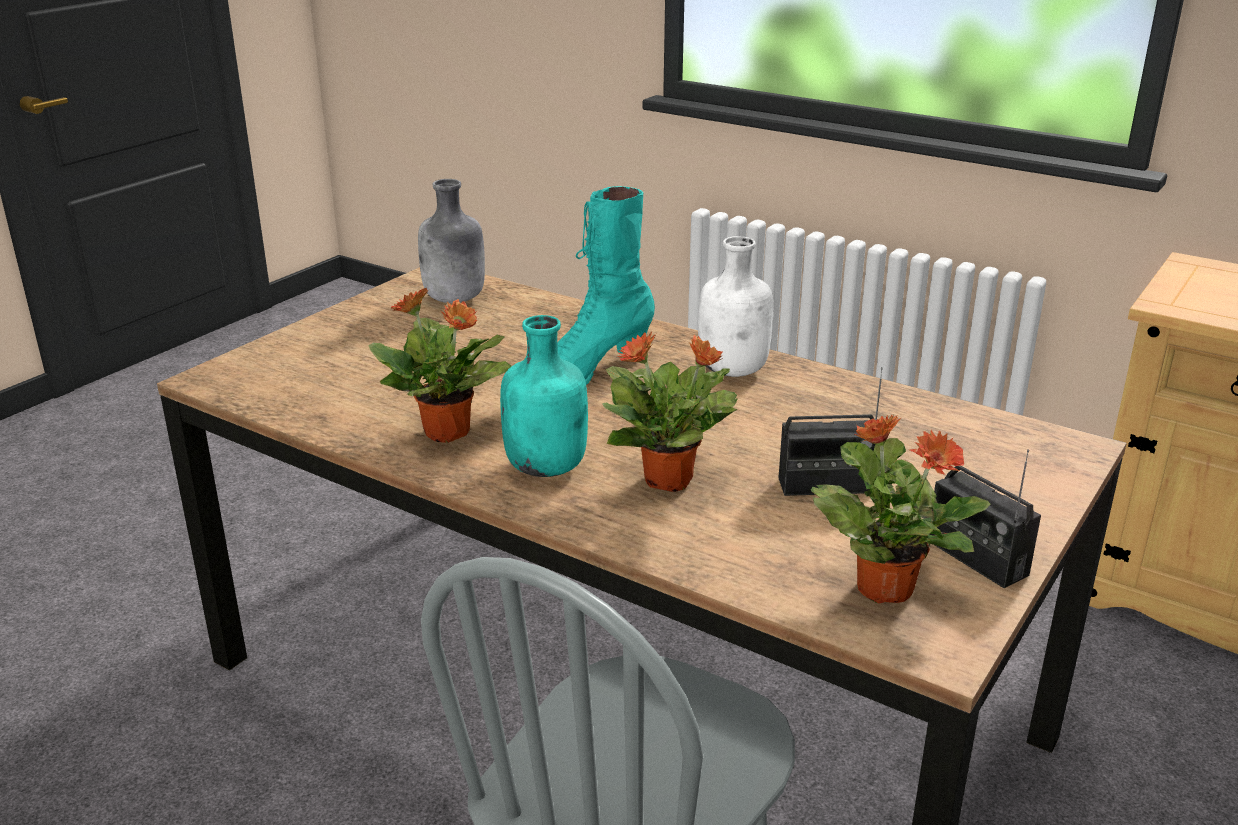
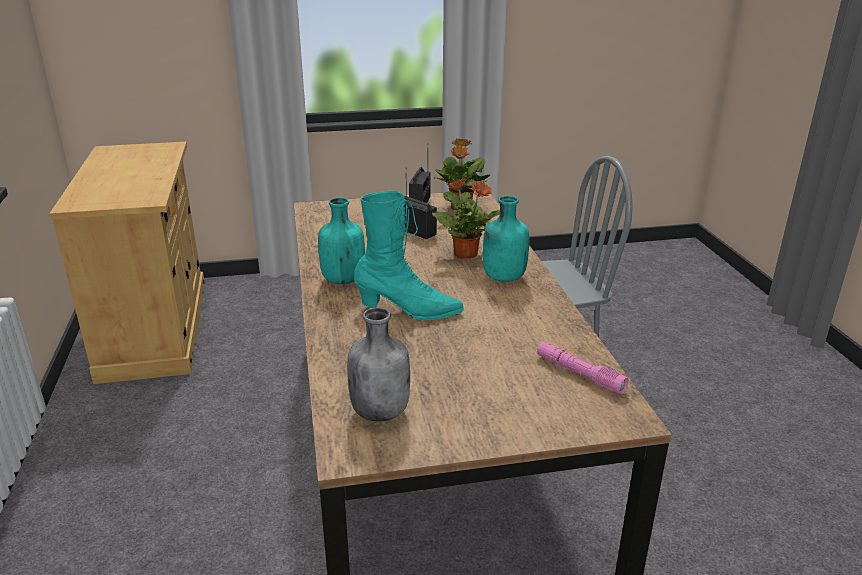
camera: 135 degrees left, 0 degrees up
potted plant [369,288,511,443] -> none
white bottle [698,236,773,377] -> turquoise bottle [318,198,365,284]
none -> pink flashlight [537,342,629,394]

